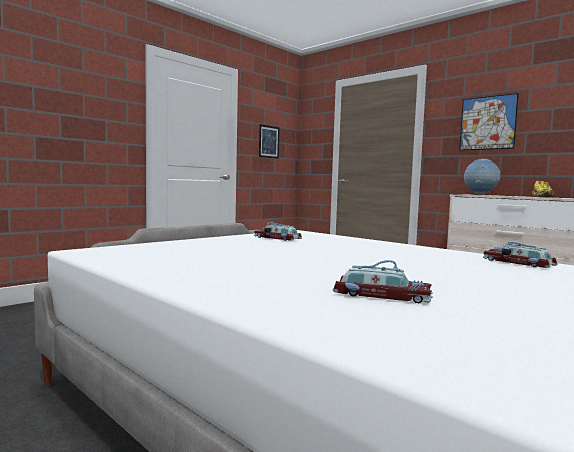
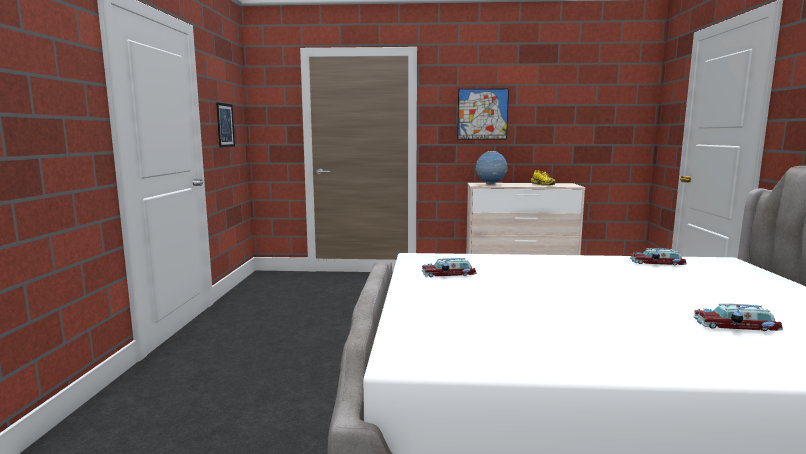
camera: 40 degrees left, 5 degrees up
toy car [332,260,433,303] -> toy car turned 150 degrees counterclockwise [693,303,783,331]

